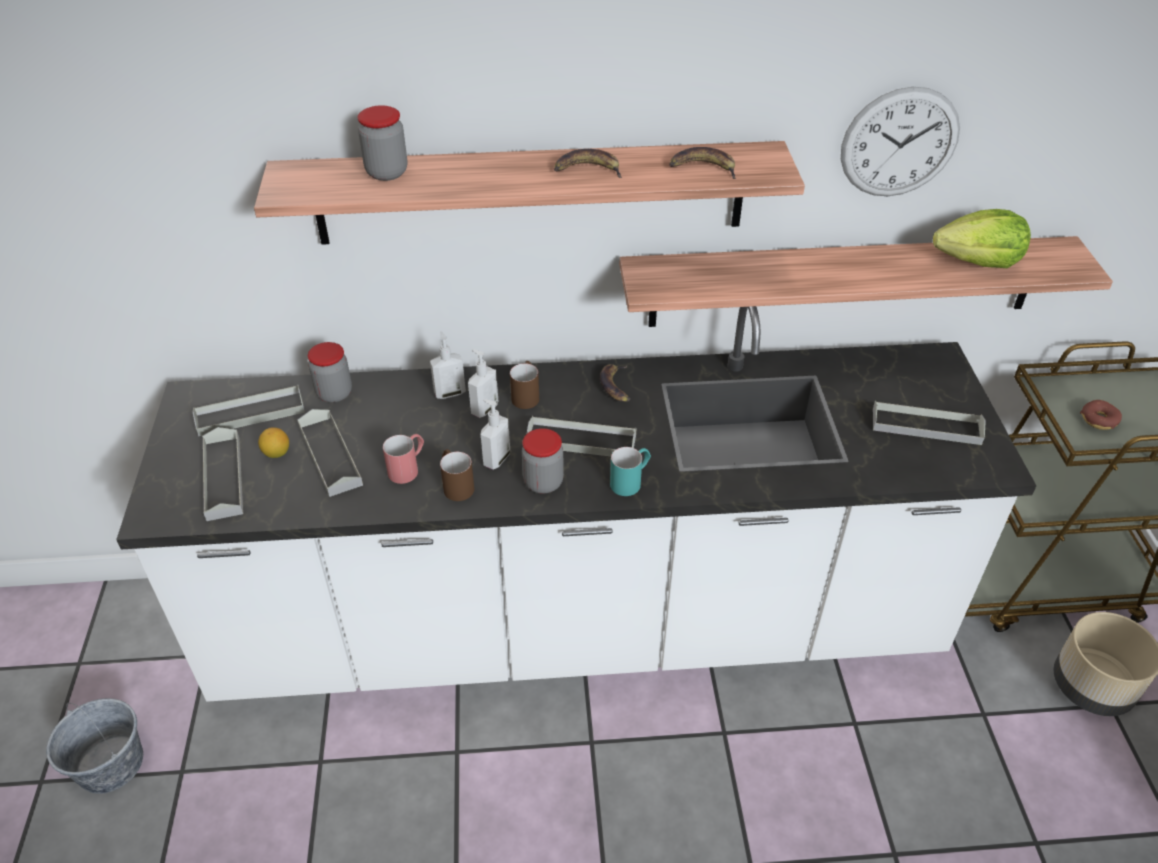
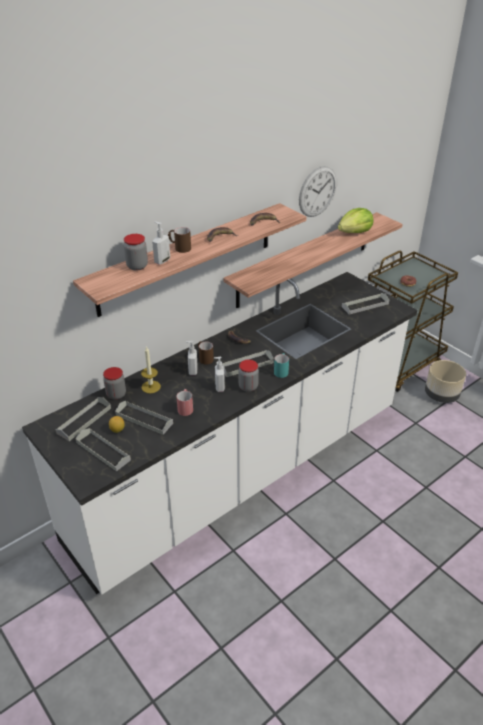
camera: 35 degrees left, 5 degrees down
grey bucket [46,698,143,794] -> none
soap dispenser [430,331,466,399] -> soap dispenser moved to [152,221,170,265]
brown mug [440,449,474,501] -> brown mug moved to [168,227,191,253]
none -> candle [141,346,161,393]

